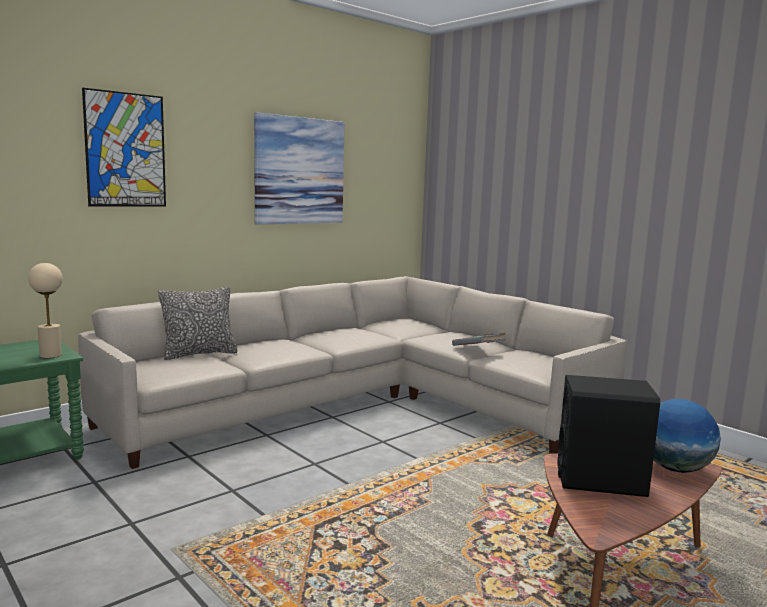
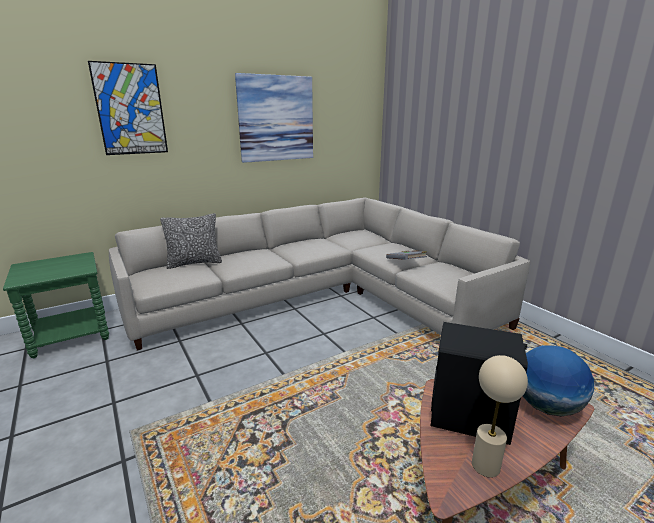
camera: 10 degrees right, 10 degrees up
beige table lamp [28,263,63,358] -> beige table lamp moved to [472,355,528,478]

